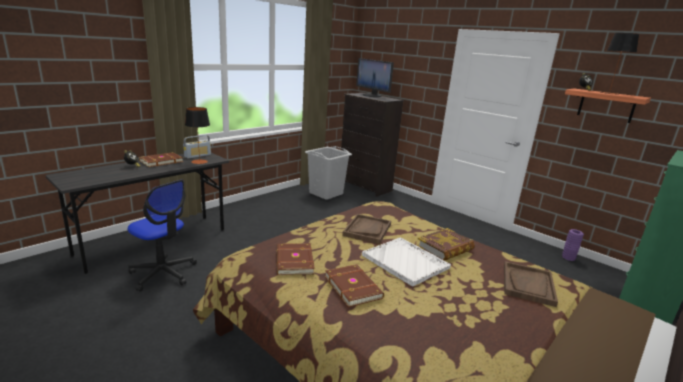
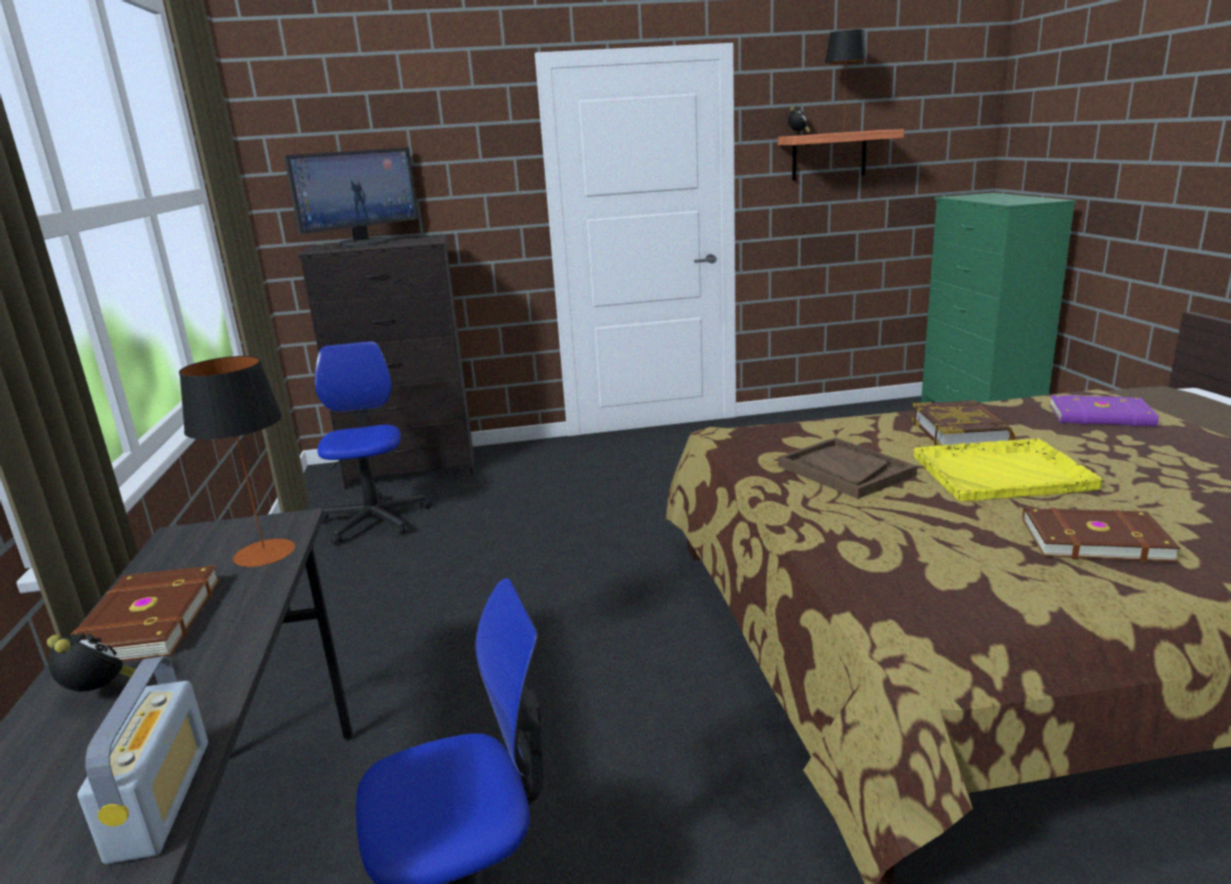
camera: 50 degrees left, 0 degrees up
radio [183,135,211,159] -> radio moved to [77,656,208,864]
brown book [276,243,315,275] -> none
grey laundry basket [305,146,352,200] -> office chair [314,341,432,545]
monitor [356,58,394,97] -> monitor turned 45 degrees counterclockwise [284,147,419,247]
white tray [362,237,451,286] -> yellow tray [914,438,1103,501]
brown tray [504,261,558,307] -> purple book [1049,395,1159,426]
purple vase [562,229,584,261] -> none

